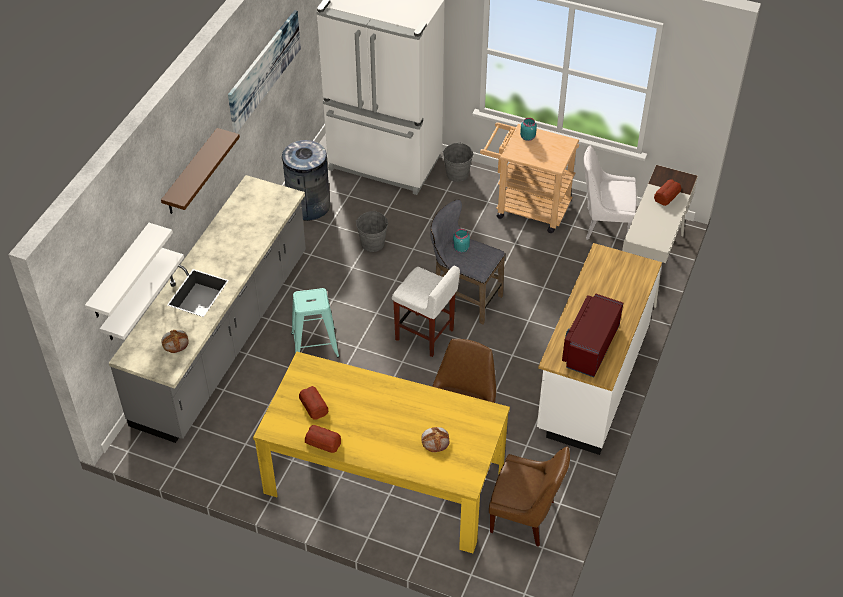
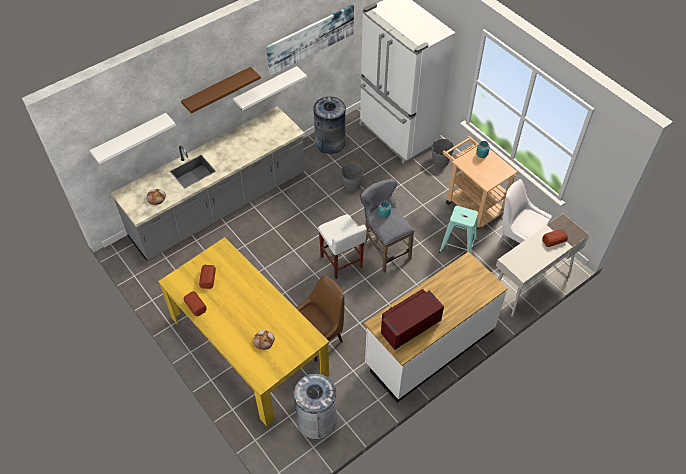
camera: 30 degrees right, 5 degrees up
white shelf [100,248,184,340] -> white shelf moved to [233,66,307,110]
turquoise stool [291,288,339,358] -> turquoise stool moved to [439,206,478,253]
brown chair [489,447,570,547] -> grey trash can [294,373,338,439]

